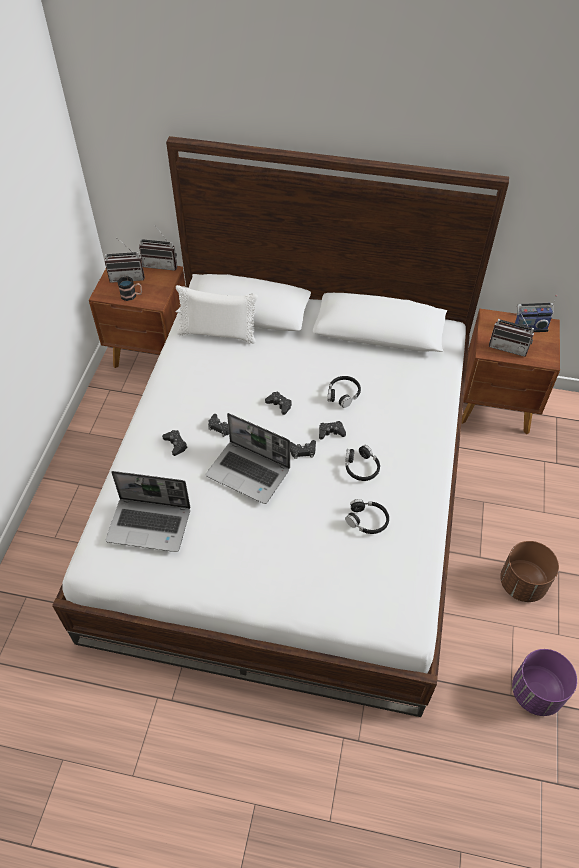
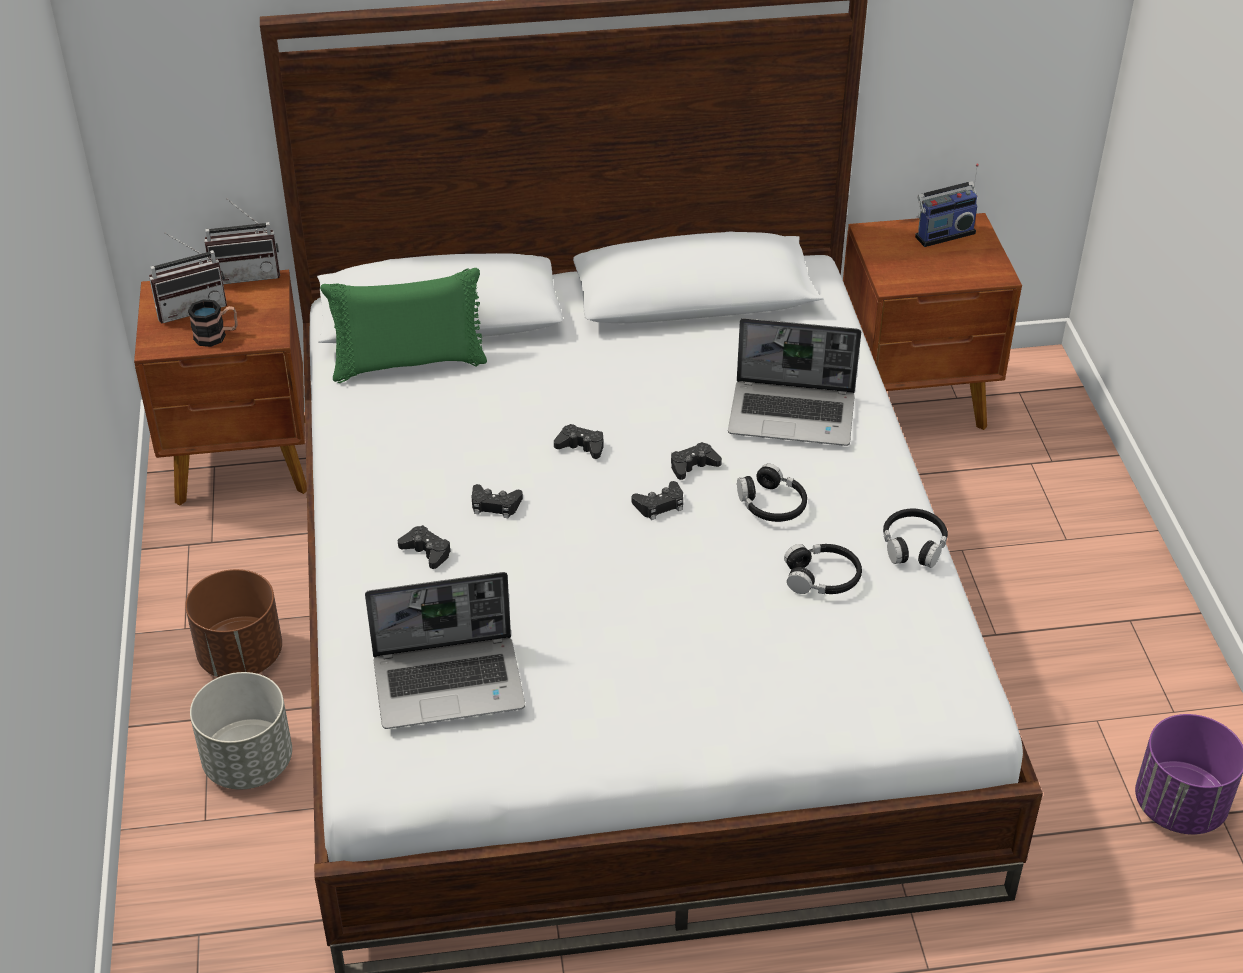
camera: 20 degrees left, 10 degrees down
white pillow [176,285,258,344] -> green pillow [320,268,487,383]
laptop [205,413,290,504] -> laptop moved to [728,318,861,446]
black headphones [328,376,361,408] -> black headphones moved to [883,508,948,568]
radio [489,306,534,357] -> none
brown planter [500,541,559,602] -> brown planter moved to [185,569,282,677]
none -> grey planter [190,672,292,789]

